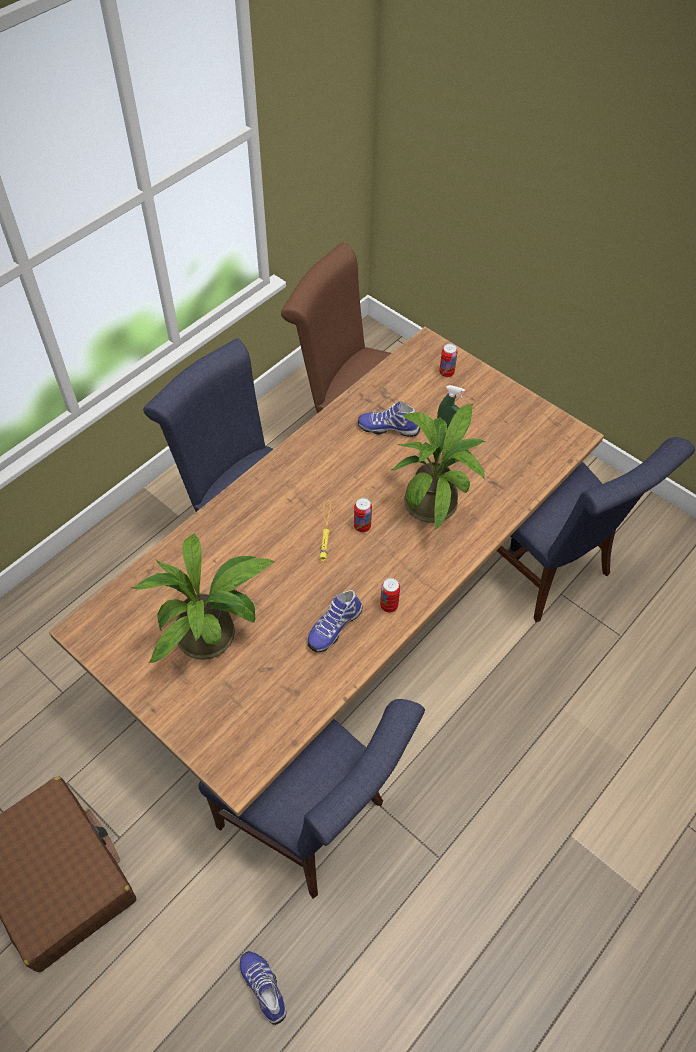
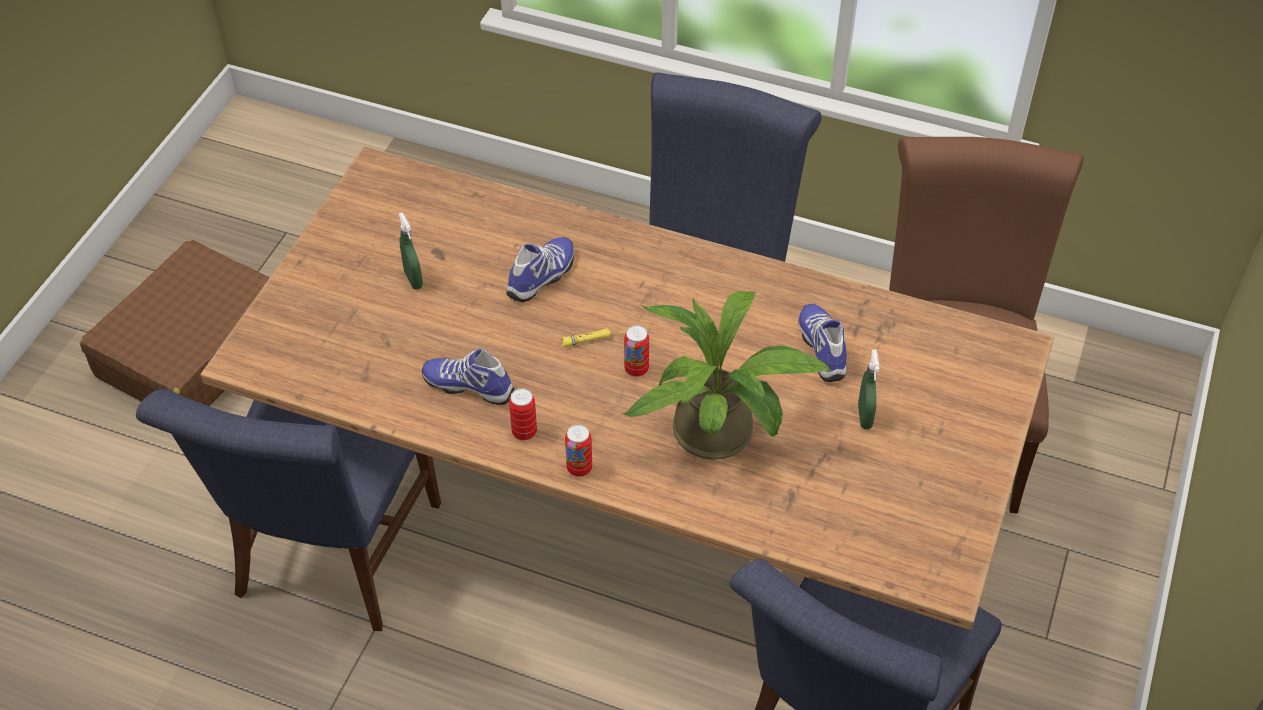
camera: 70 degrees right, 5 degrees down
potted plant [131,534,275,663] -> green spray bottle [399,212,423,289]
shoe [240,951,286,1025] -> shoe moved to [506,237,574,302]
can [439,343,457,377] -> can moved to [565,424,592,477]

